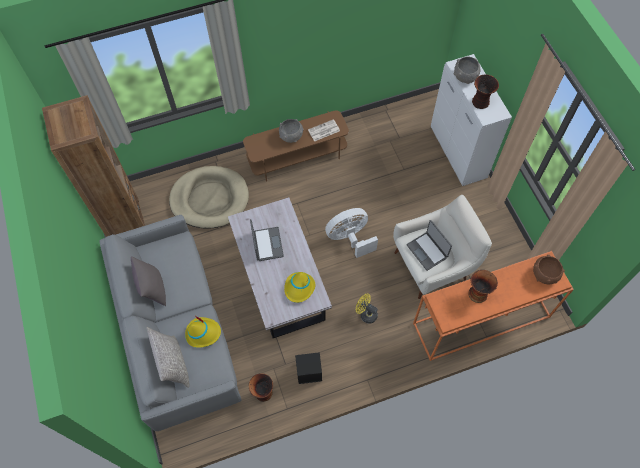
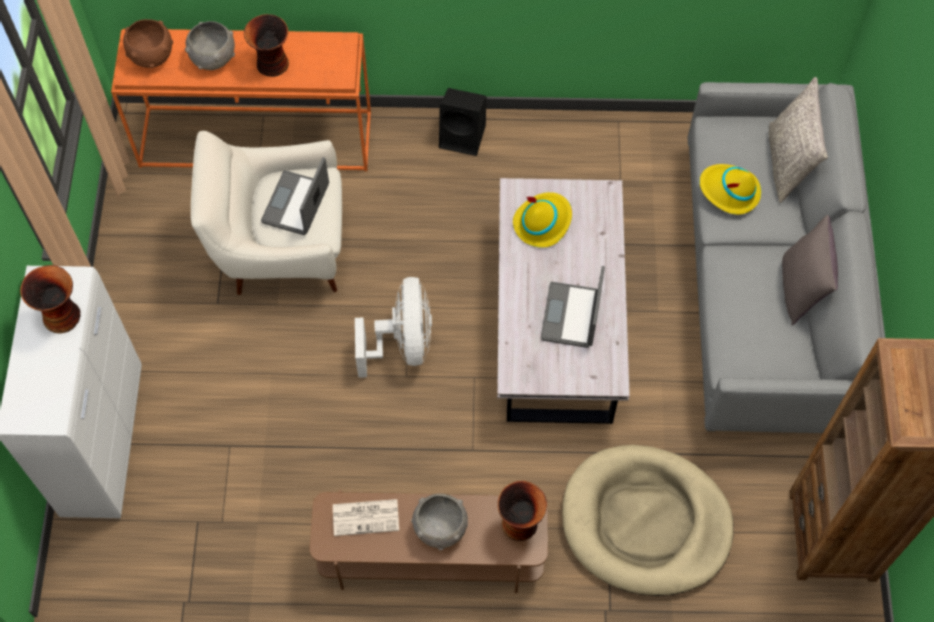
camera: 160 degrees left, 0 degrees up
vase [249,373,273,402] -> vase moved to [498,481,547,541]
black speaker [295,352,322,384] -> black speaker moved to [439,88,486,156]
white fan [325,208,378,258] -> white fan turned 90 degrees counterclockwise [355,277,432,378]
yellow fan [356,294,378,324] -> none
laptop [406,220,452,271] -> laptop turned 150 degrees counterclockwise [261,157,329,235]
grey bowl [453,56,480,84] -> grey bowl moved to [185,21,235,70]

